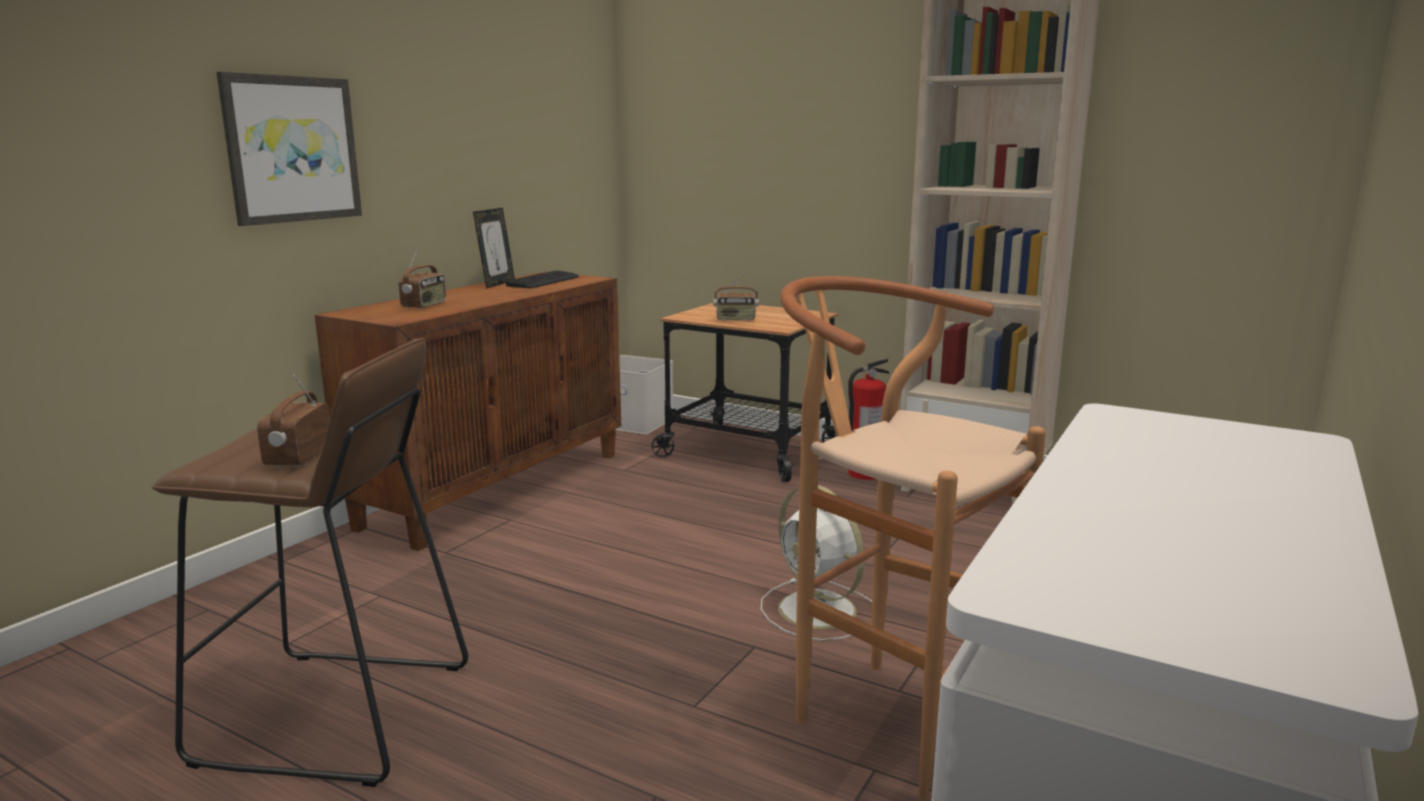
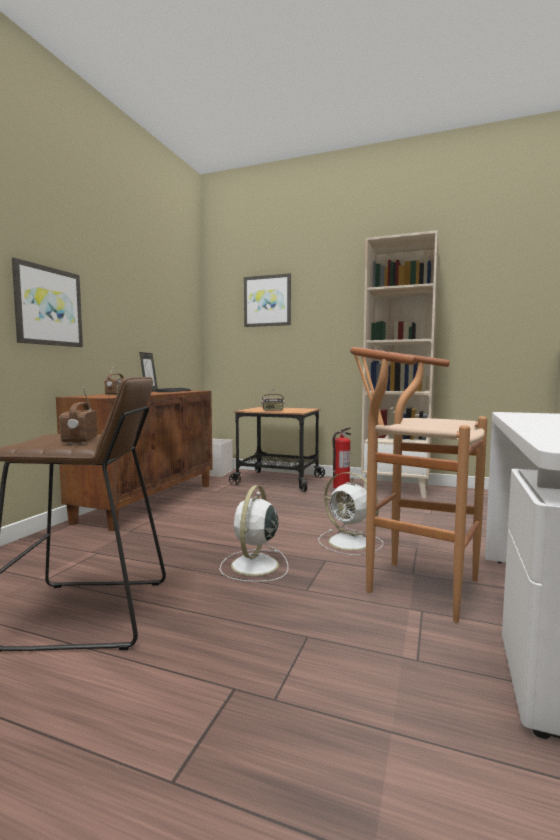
camera: 10 degrees left, 10 degrees down
none -> white fan [219,485,288,582]
none -> picture [244,273,291,327]

